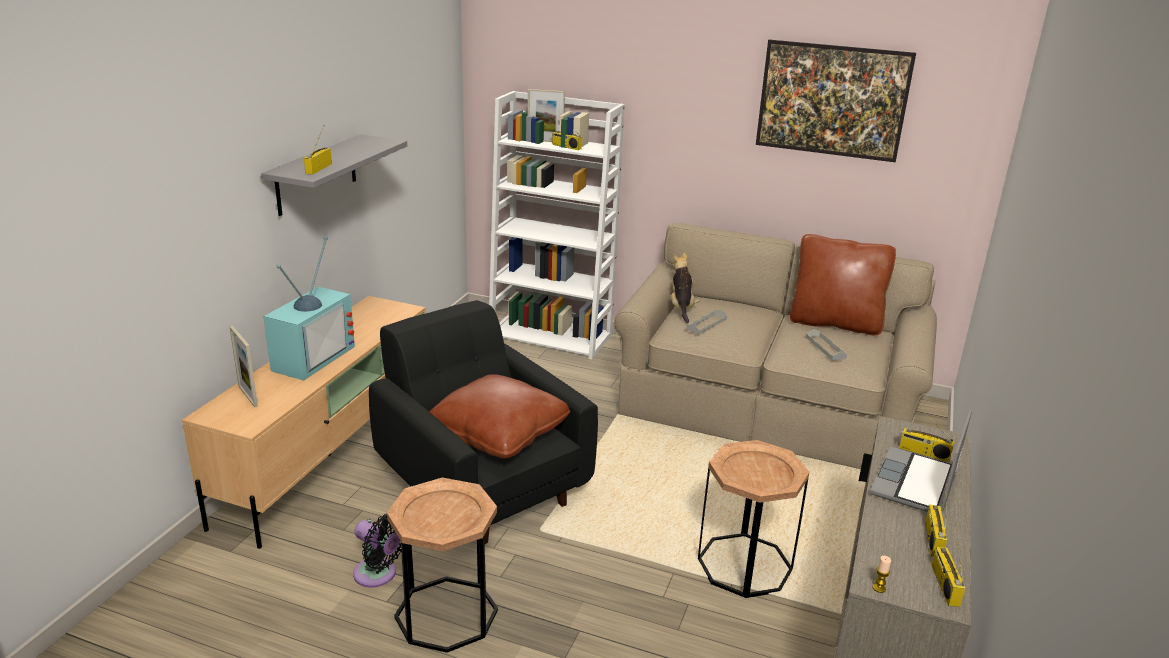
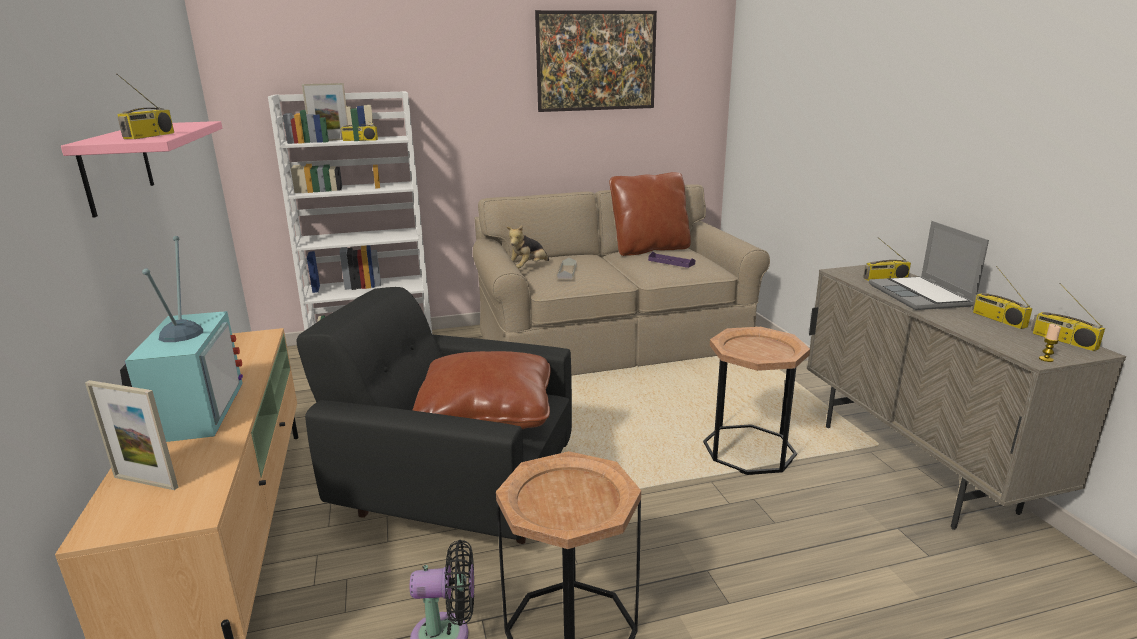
camera: 35 degrees left, 5 degrees down
grey shelf [261,134,407,216] -> pink shelf [61,121,222,217]
radio [304,126,332,175] -> radio turned 150 degrees counterclockwise [116,73,174,139]
plush toy [671,253,699,323] -> plush toy turned 105 degrees counterclockwise [507,226,549,268]
grey tray [806,329,847,361] -> purple tray [648,252,695,268]

